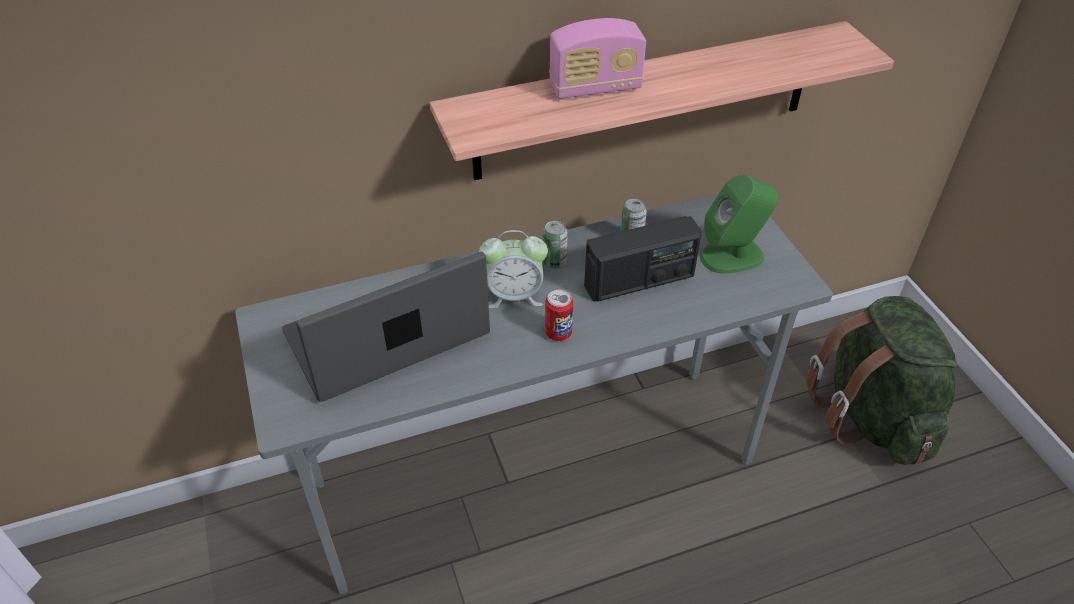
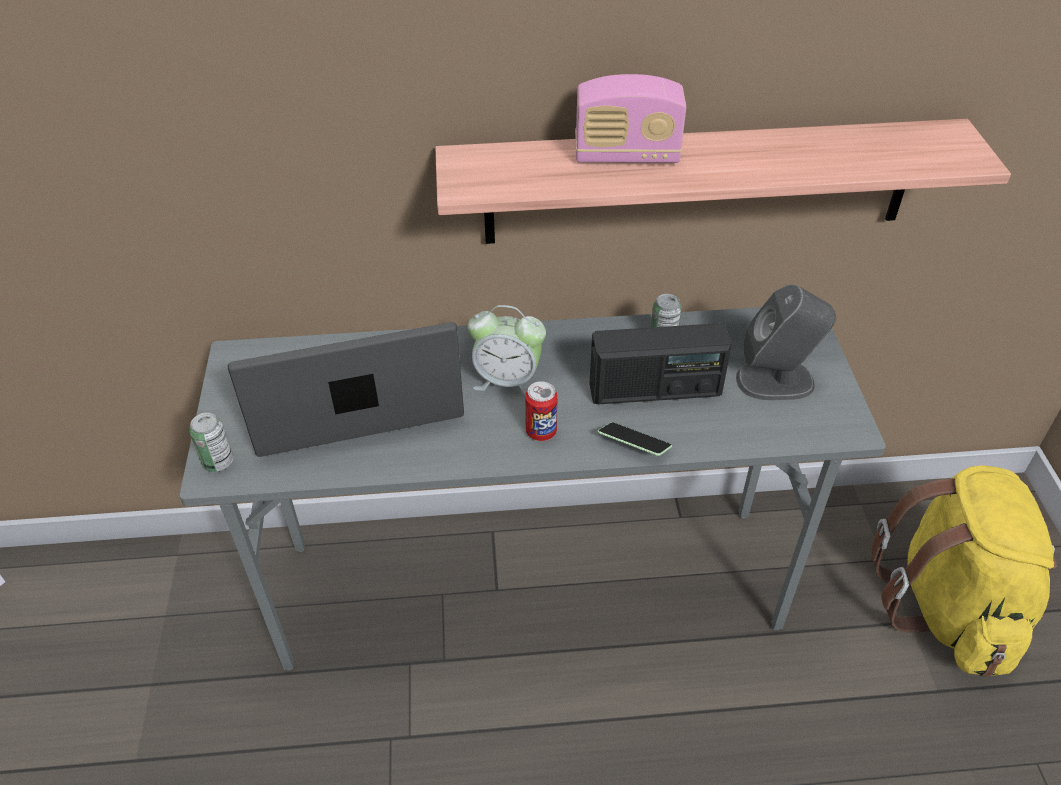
camera: 15 degrees right, 0 degrees up
can [542,221,568,269] -> can moved to [189,413,234,472]
green speaker [700,174,779,273] -> grey speaker [736,284,836,400]
green backpack [806,296,957,465] -> yellow backpack [871,465,1057,676]
none -> phone [597,422,672,456]

